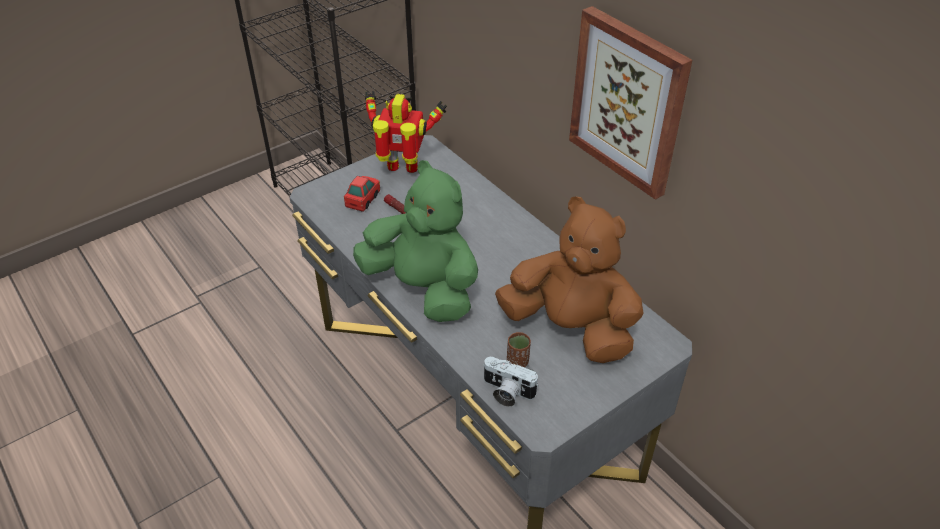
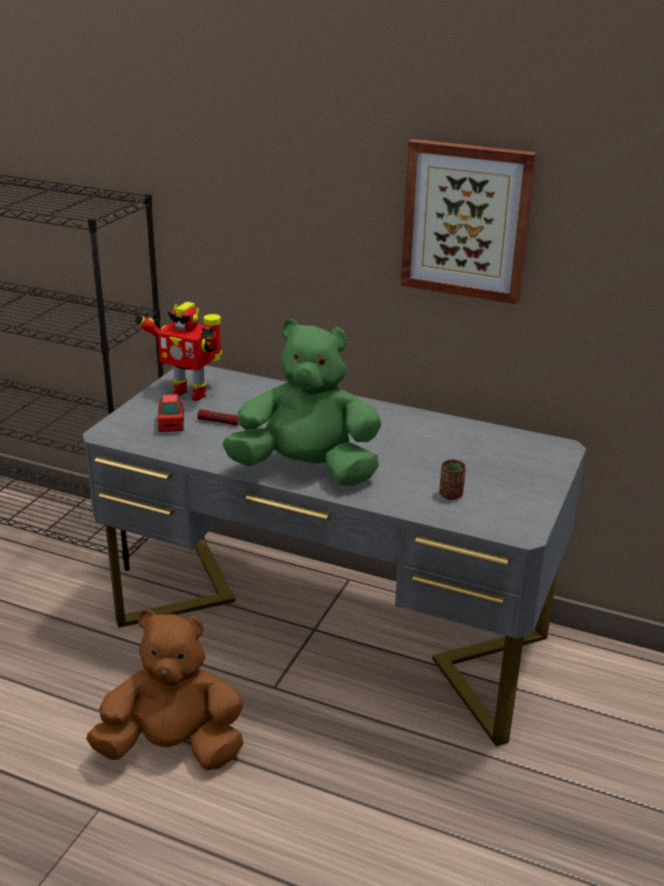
camera: 30 degrees left, 15 degrees down
toy robot [365,91,447,173] -> toy robot turned 135 degrees counterclockwise [134,302,222,401]
camera [483,357,539,407] -> none
brown plush toy [495,197,644,363] -> brown plush toy moved to [86,610,243,770]

